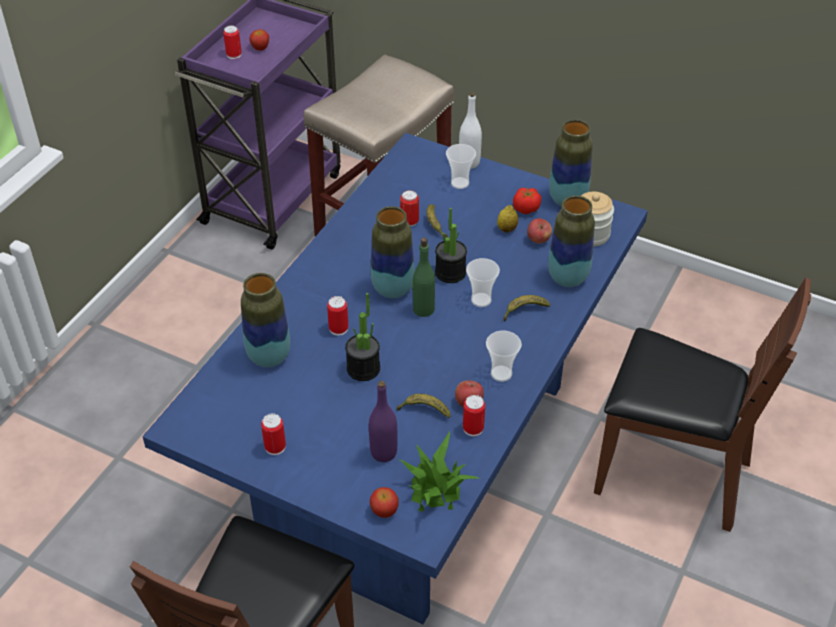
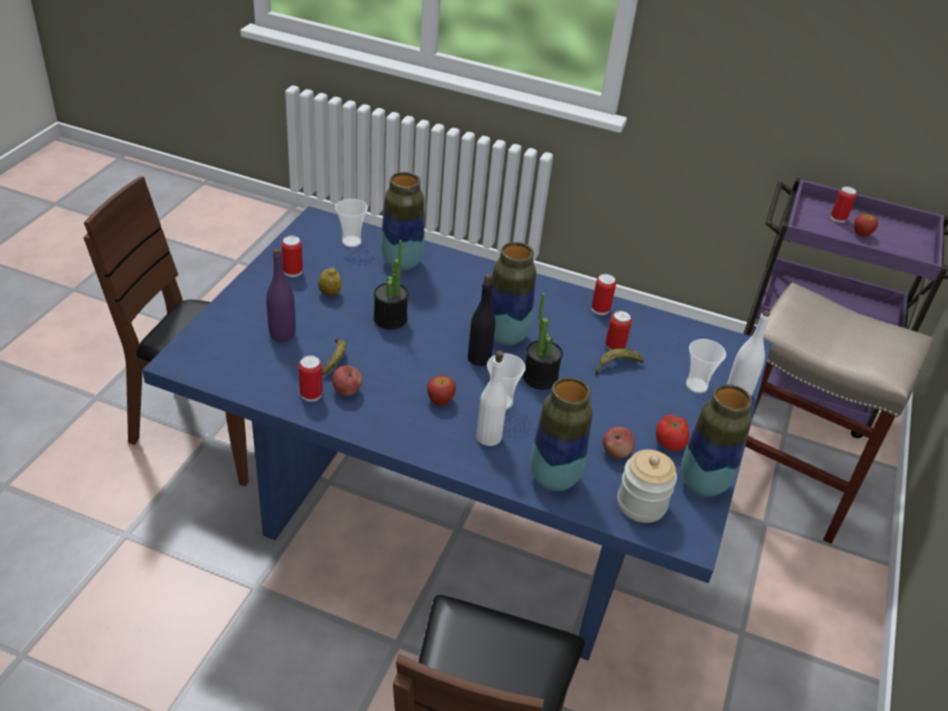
camera: 80 degrees right, 5 degrees down
can [327,296,348,336] -> can moved to [591,274,616,315]
apple [370,487,398,518] -> apple moved to [427,375,456,405]
potted plant [400,431,480,512] -> none
green bottle [412,238,435,317] -> black bottle [468,274,496,366]
cup [486,331,522,382] -> cup moved to [335,199,368,247]
lemon [497,205,518,233] -> lemon moved to [318,267,342,296]
banana [503,295,550,321] -> white bottle [476,350,507,446]

